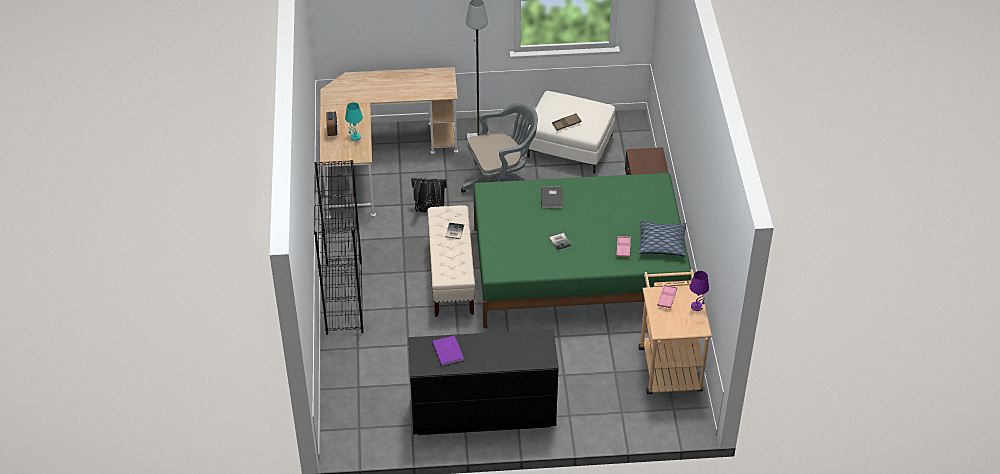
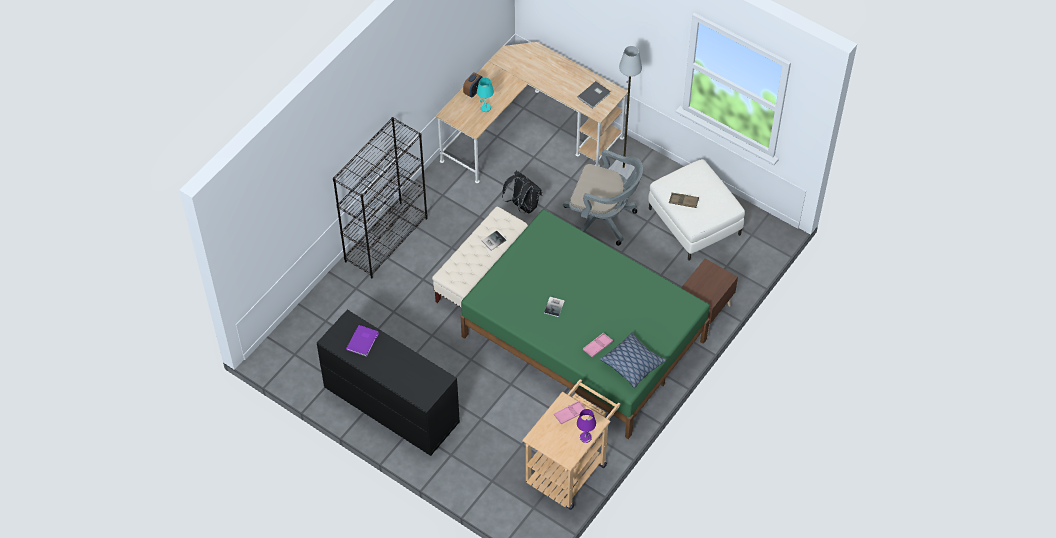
camera: 40 degrees right, 10 degrees up
grey book [541,186,563,209] -> grey book moved to [578,81,611,109]

